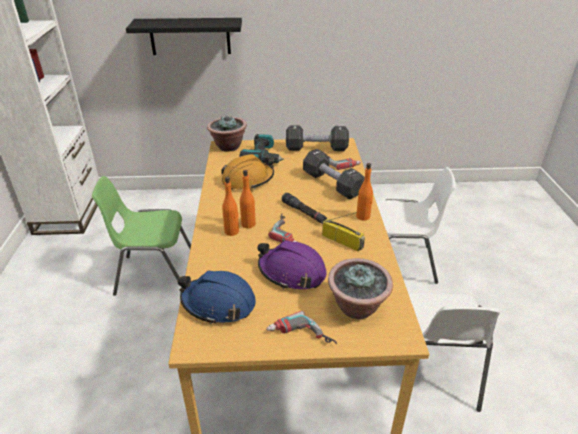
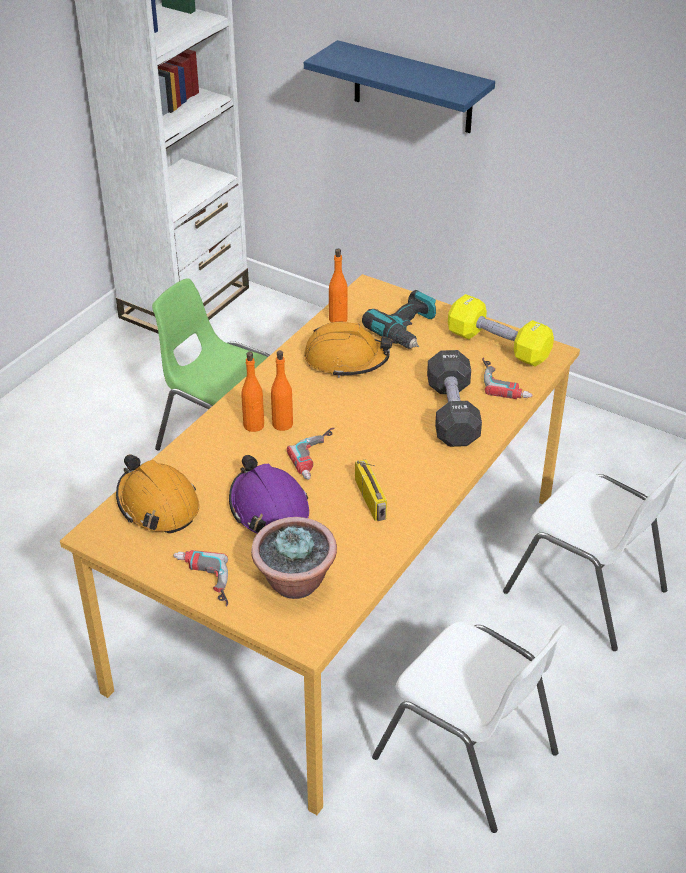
camera: 35 degrees right, 5 degrees up
black shelf [126,18,242,55] -> blue shelf [304,40,495,133]
blue hard hat [178,271,256,325] -> orange hard hat [116,454,200,534]
potted plant [207,116,247,152] -> none
black flashlight [282,193,327,224] -> none
black dumbbell [286,125,349,151] -> yellow dumbbell [448,294,554,367]
orange bottle [356,163,373,221] -> orange bottle moved to [329,249,348,322]
white chair [408,293,500,412] -> white chair turned 90 degrees counterclockwise [372,621,569,833]

